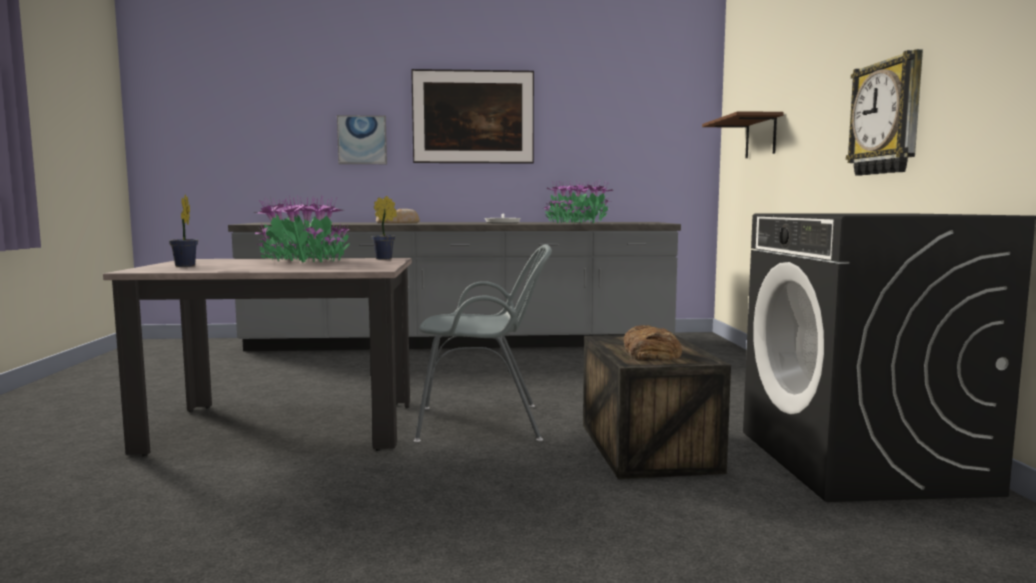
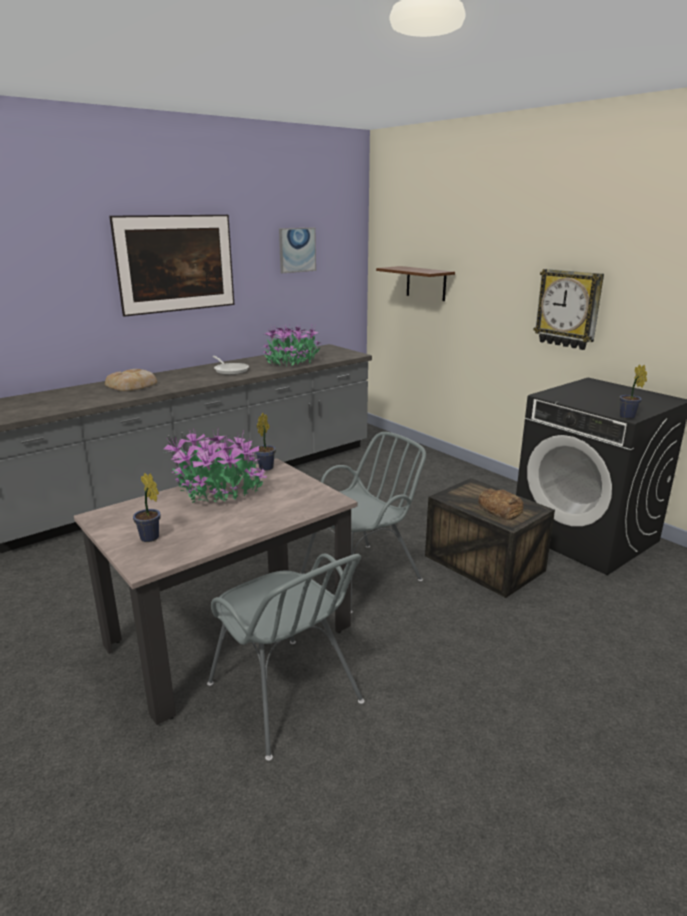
camera: 35 degrees left, 15 degrees up
picture [337,115,387,164] -> picture moved to [279,228,316,273]
none -> grey chair [207,554,365,761]
none -> potted plant [619,364,647,419]

